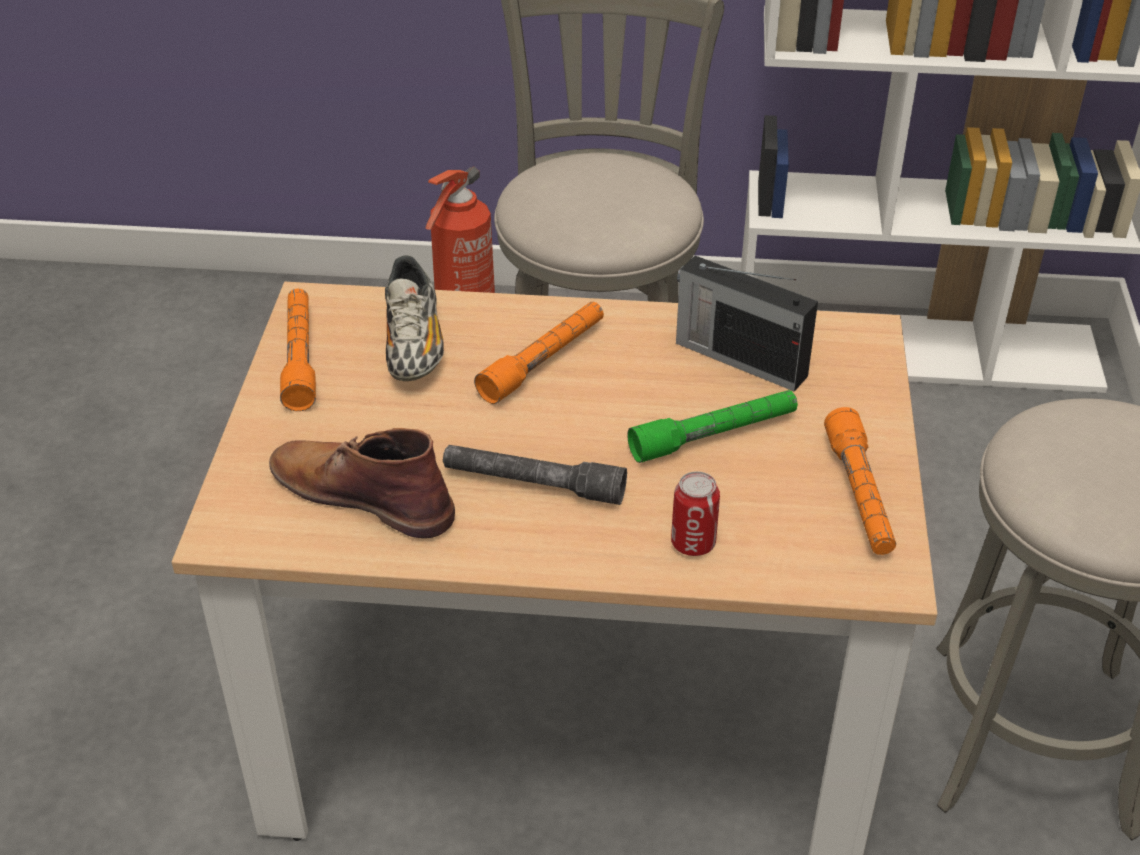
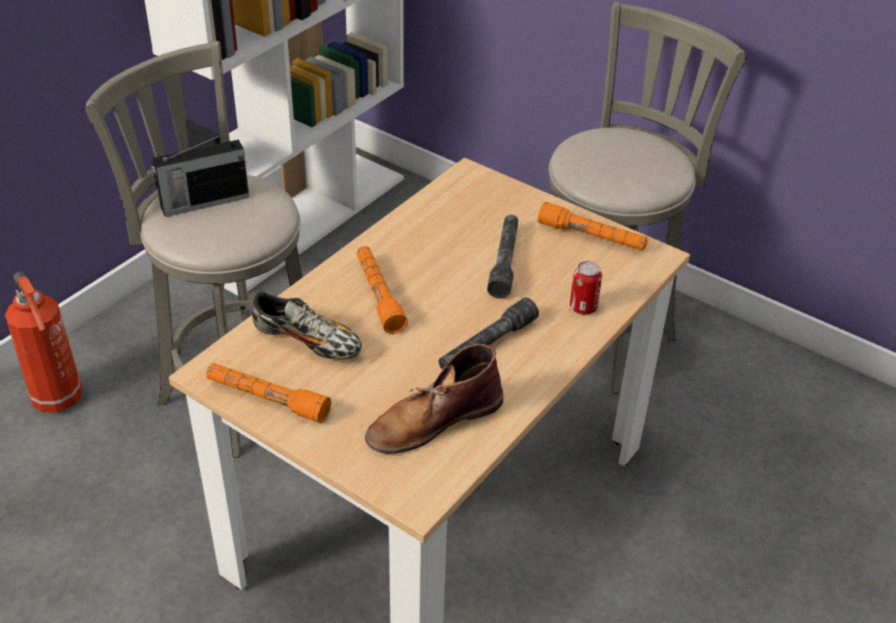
camera: 60 degrees left, 0 degrees up
green flashlight [627,390,798,463] -> grey flashlight [487,215,518,299]
radio [676,256,818,392] -> radio moved to [150,132,249,217]

